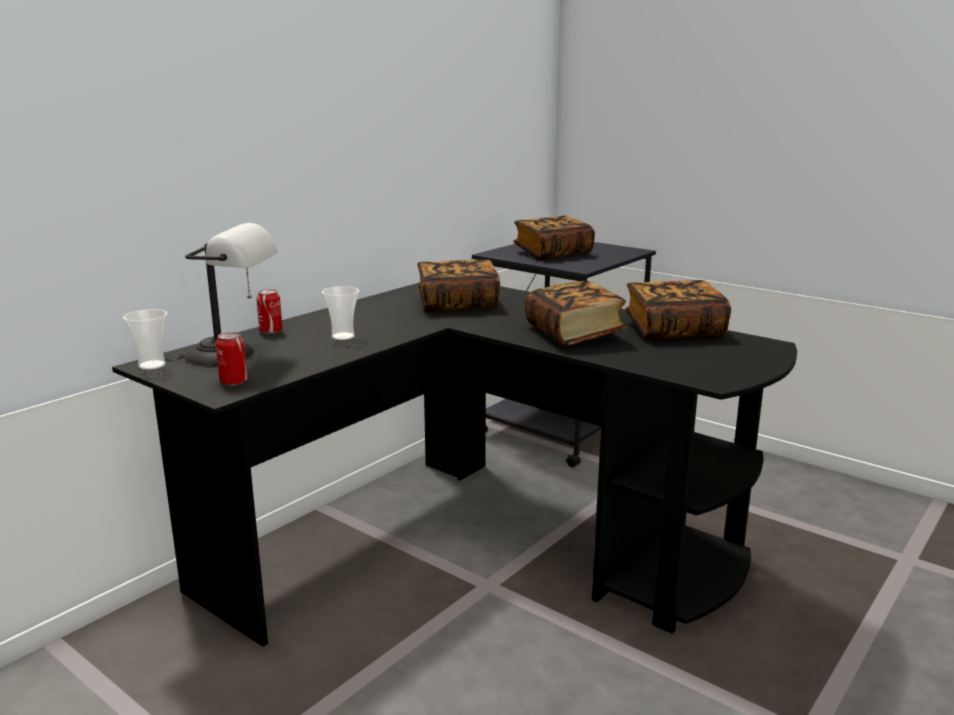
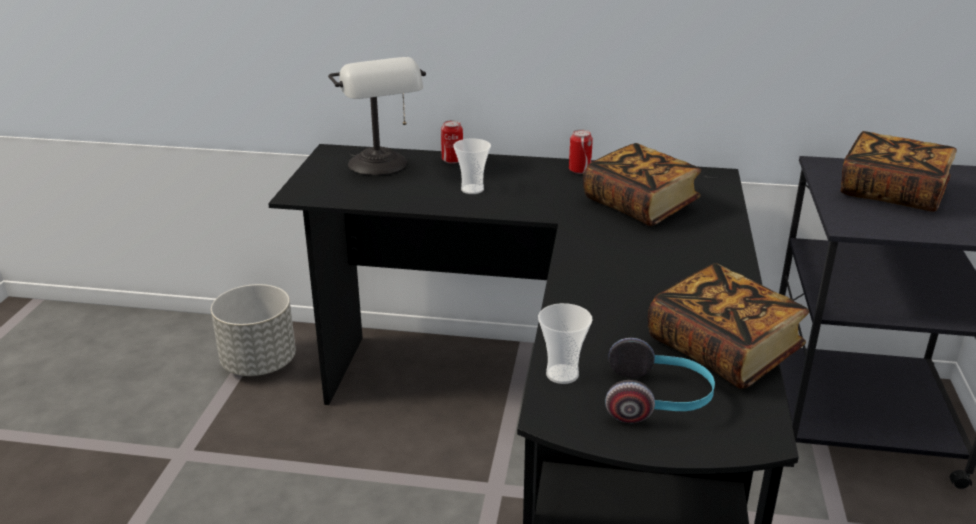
camera: 60 degrees right, 10 degrees up
cup [123,309,167,370] -> cup moved to [538,303,593,384]
can [216,332,248,386] -> can moved to [569,129,593,174]
book [525,280,627,346] -> none
none -> grey planter [211,284,296,376]
none -> headphones [605,338,715,423]

